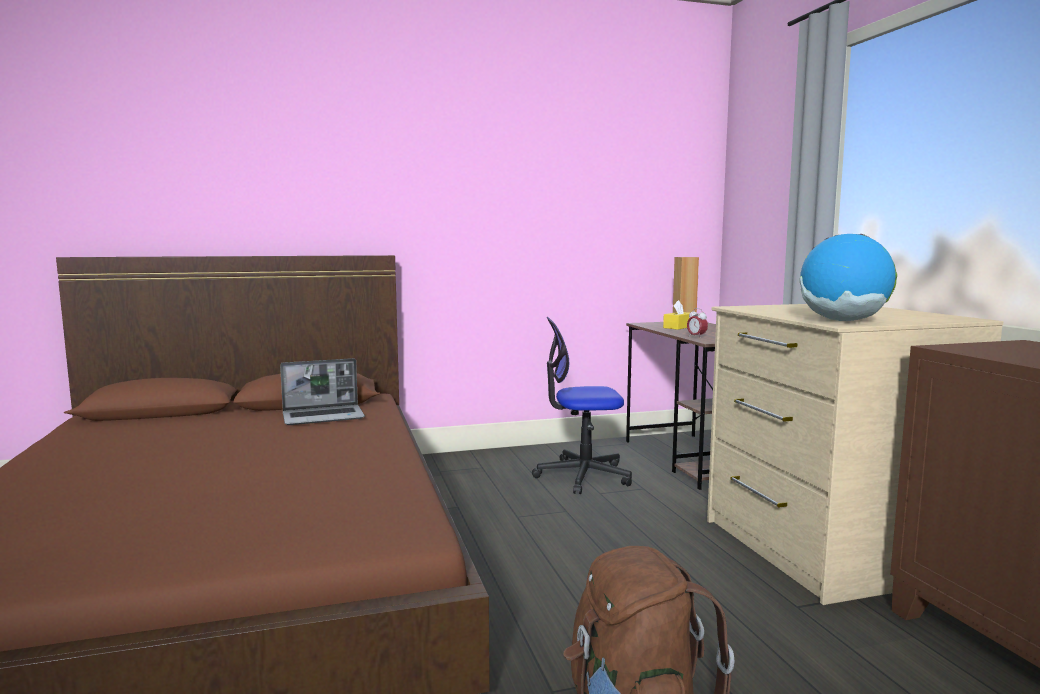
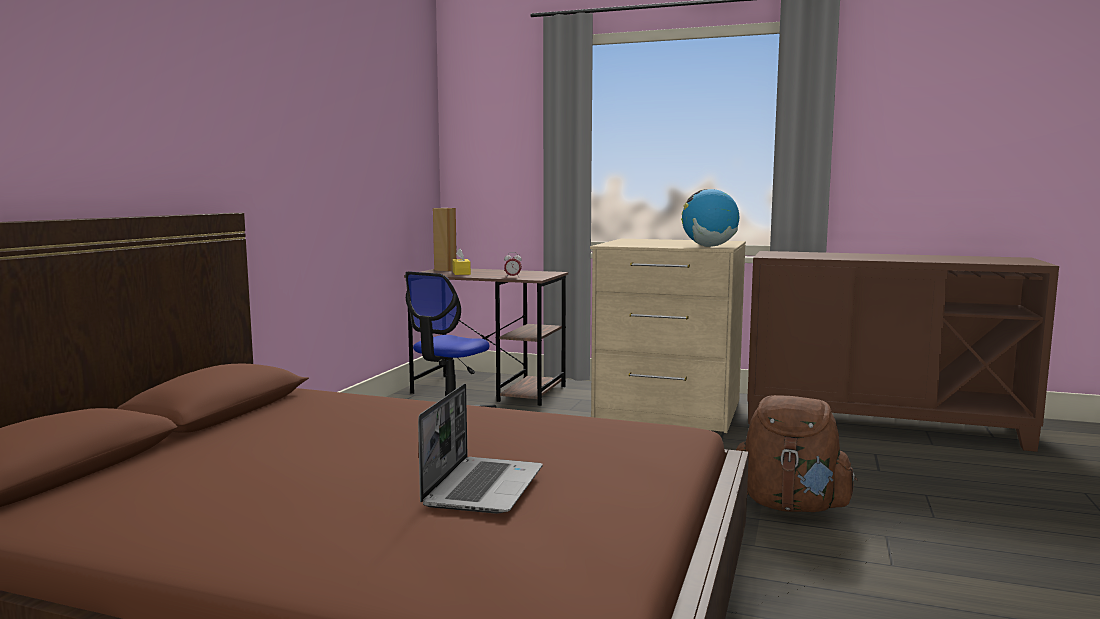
camera: 55 degrees left, 0 degrees up
laptop [280,358,365,425] -> laptop moved to [418,383,543,514]

